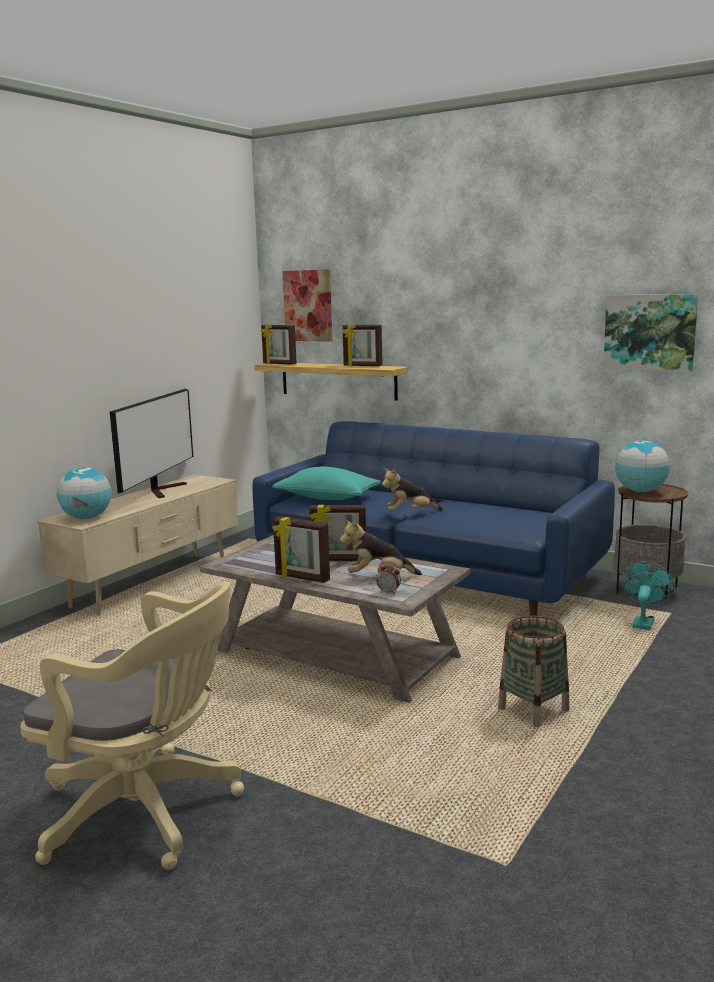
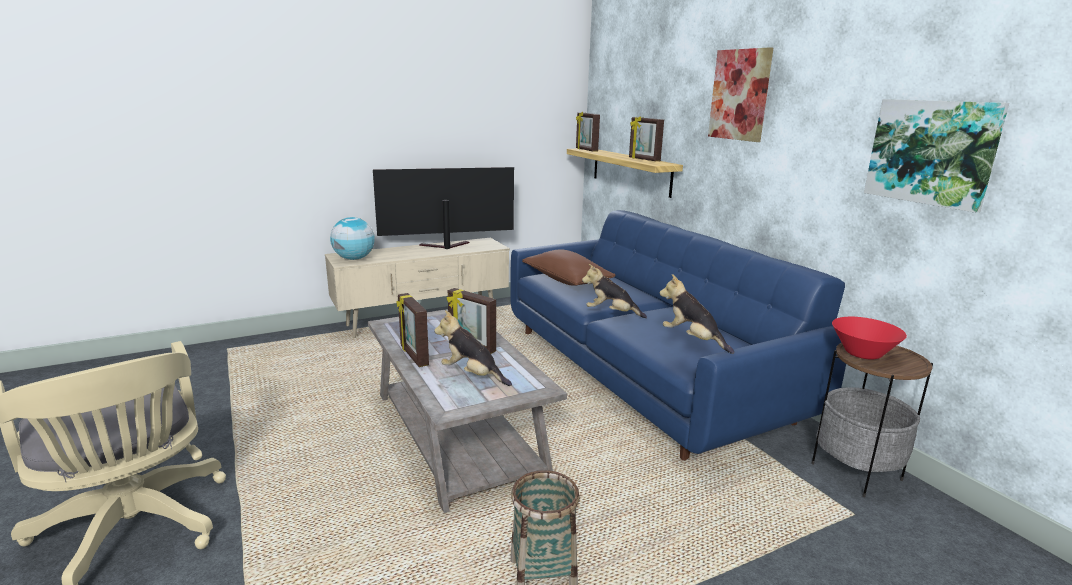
camera: 30 degrees right, 5 degrees up
television [110,389,193,498] -> television turned 150 degrees counterclockwise [373,167,514,249]
turquoise pillow [272,467,381,500] -> brown pillow [522,250,616,286]
picture [282,269,333,342] -> picture moved to [708,47,773,142]
alarm clock [376,561,401,595] -> none
globe [615,440,670,492] -> red bowl [832,317,907,360]
turquoise fan [622,561,674,630] -> none
none -> plush toy [660,274,734,354]

